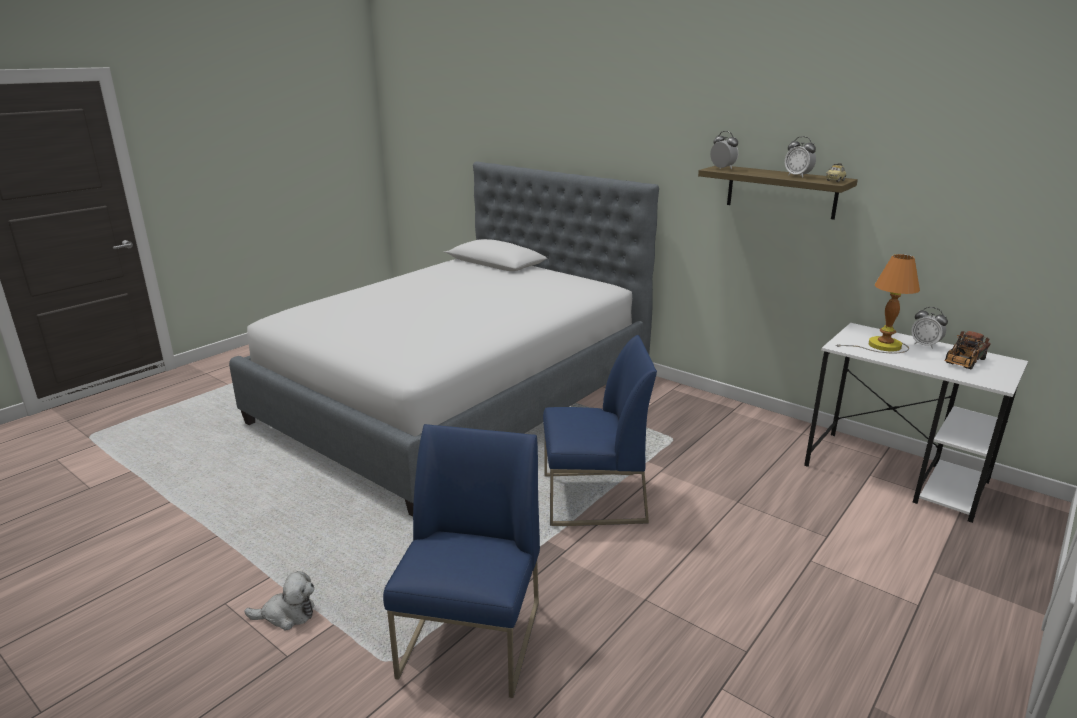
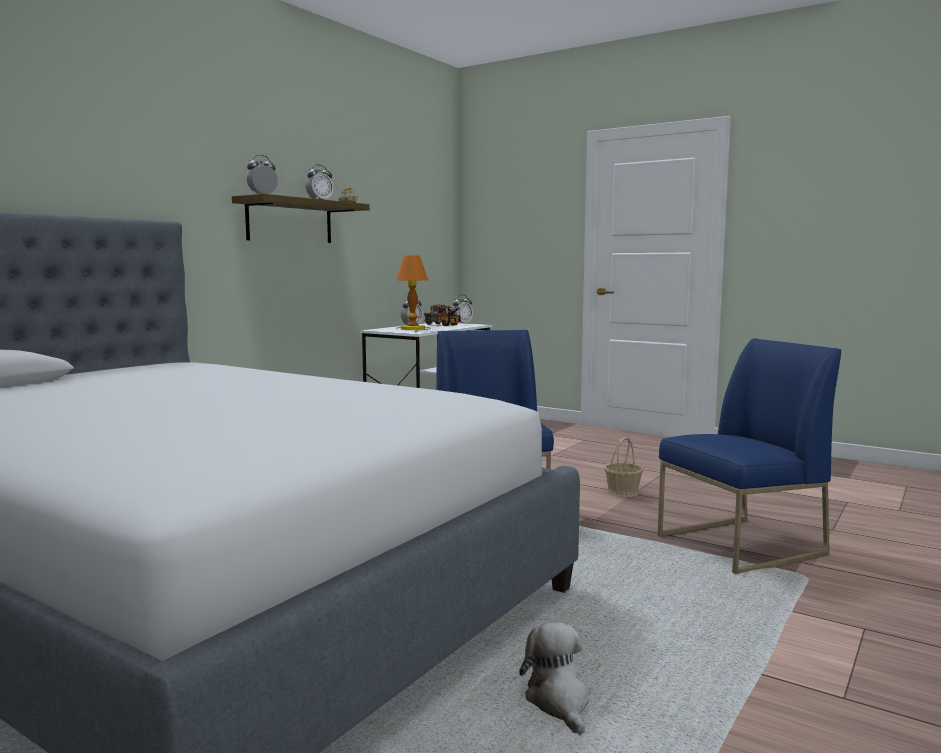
camera: 95 degrees left, 15 degrees down
plush toy [244,571,314,630] -> plush toy moved to [519,622,590,735]
blue chair [383,424,540,698] -> blue chair turned 150 degrees clockwise [658,338,841,574]
none -> alarm clock [451,295,473,324]
none -> basket [604,437,643,497]

